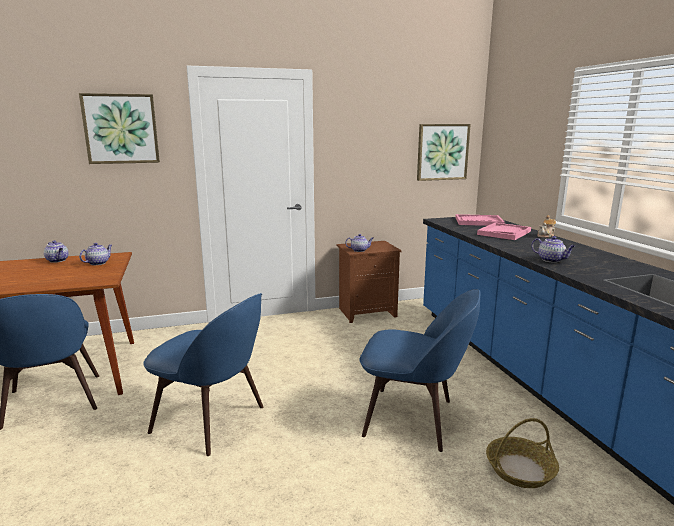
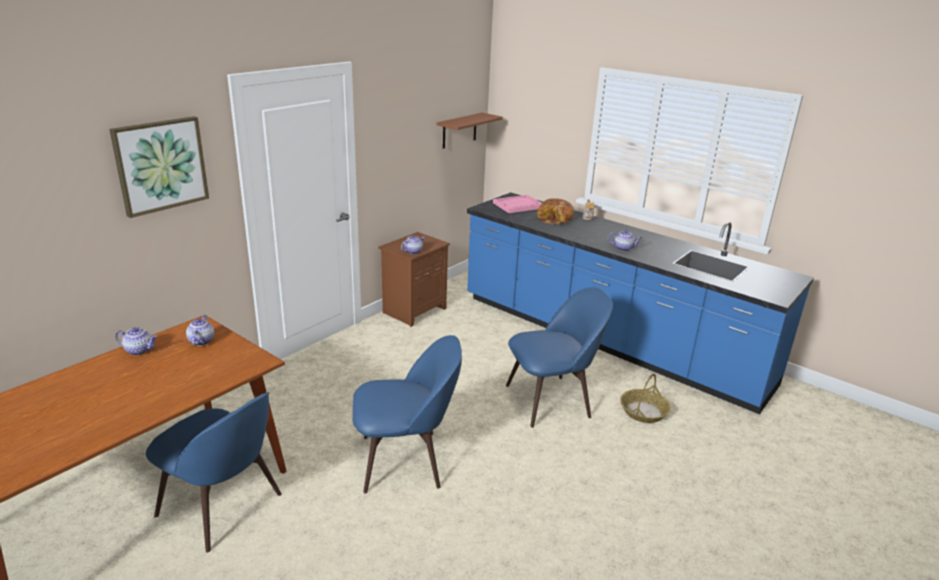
camera: 35 degrees left, 10 degrees up
picture [417,124,471,181] -> brown shelf [437,113,503,149]
pink tray [477,223,531,240] -> bread [537,198,574,224]

